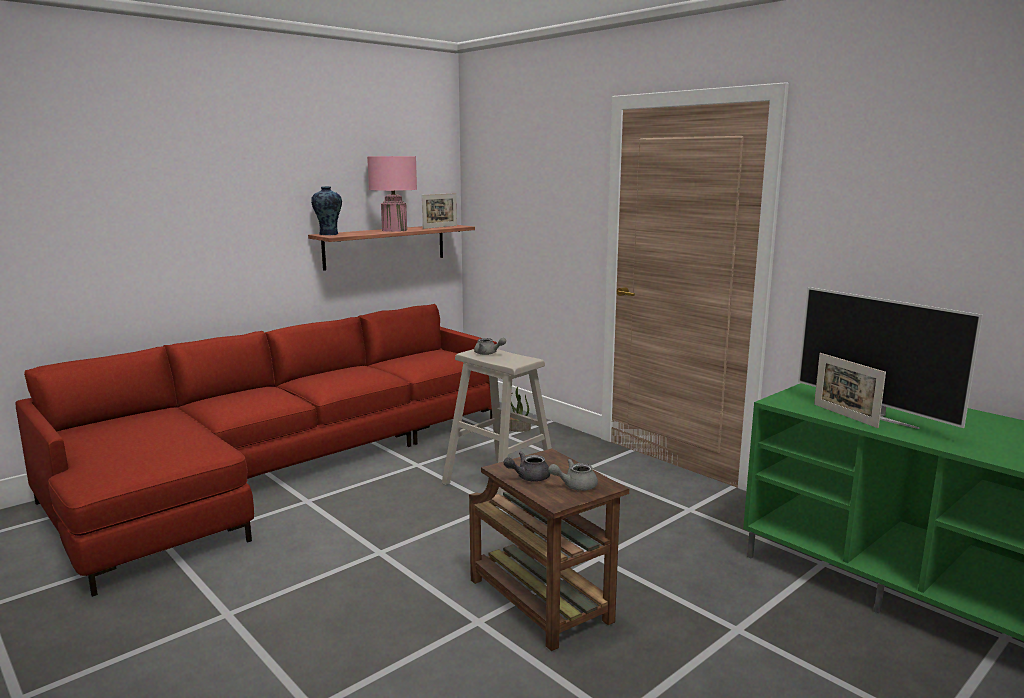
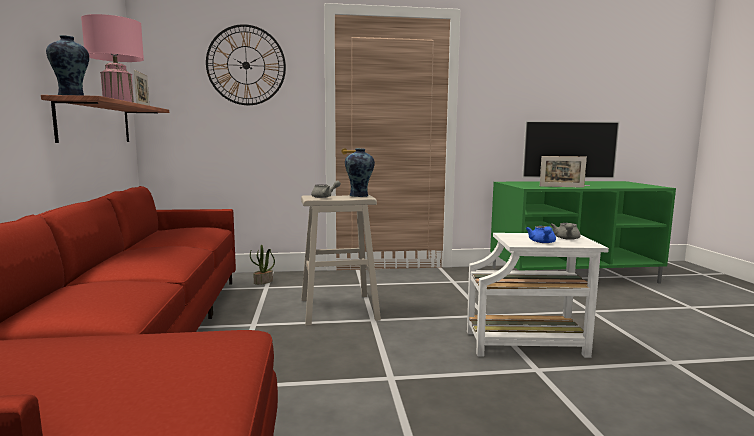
camera: 55 degrees left, 5 degrees down
brown side table [469,449,629,651] -> white side table [467,233,609,358]
grey teapot [504,452,550,482] -> blue teapot [526,226,556,243]
none -> wall clock [206,24,286,105]
none -> vase [345,148,375,197]

